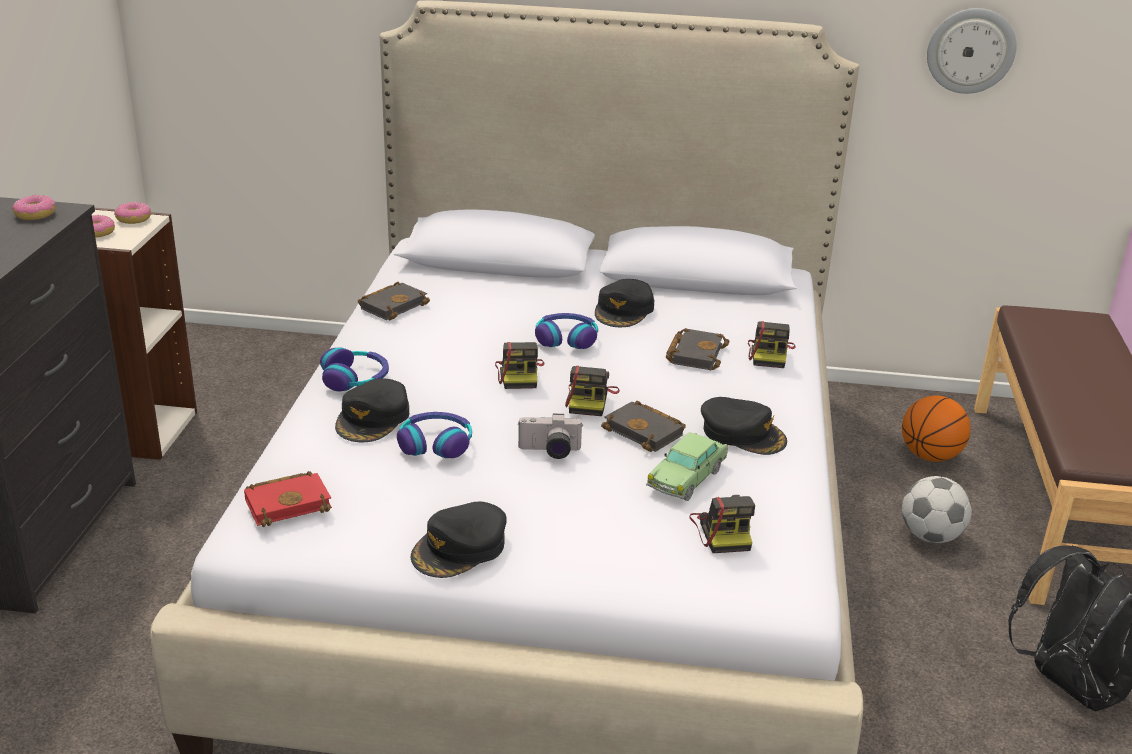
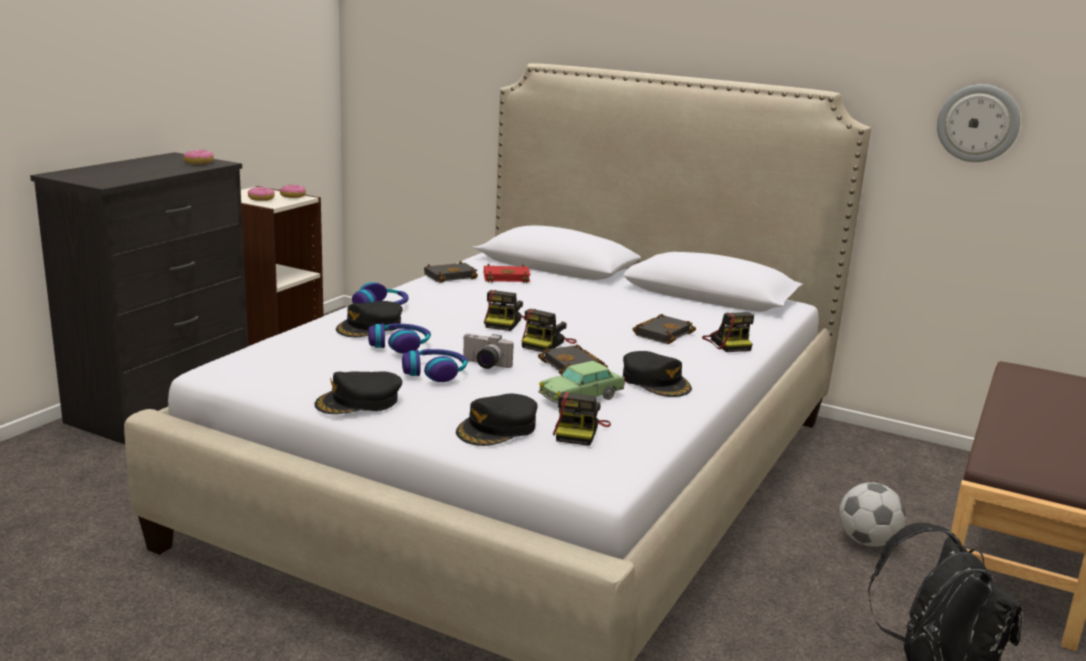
camera: 20 degrees right, 10 degrees down
red book [244,471,332,527] -> red book moved to [484,264,531,283]
headphones [535,313,598,349] -> headphones moved to [402,349,468,382]
black cap [595,279,654,327] -> black cap moved to [456,394,537,446]
camera [748,321,796,368] -> camera turned 45 degrees counterclockwise [702,312,754,352]
basketball [902,396,971,462] -> none

